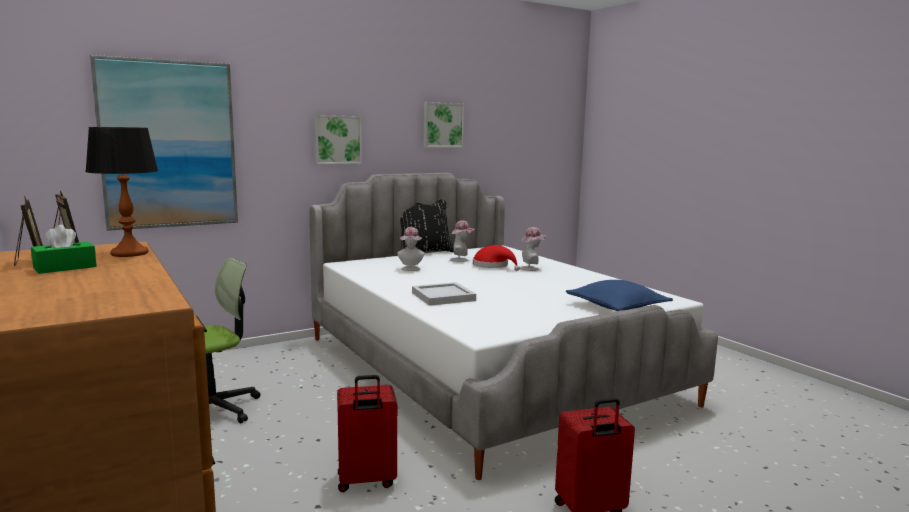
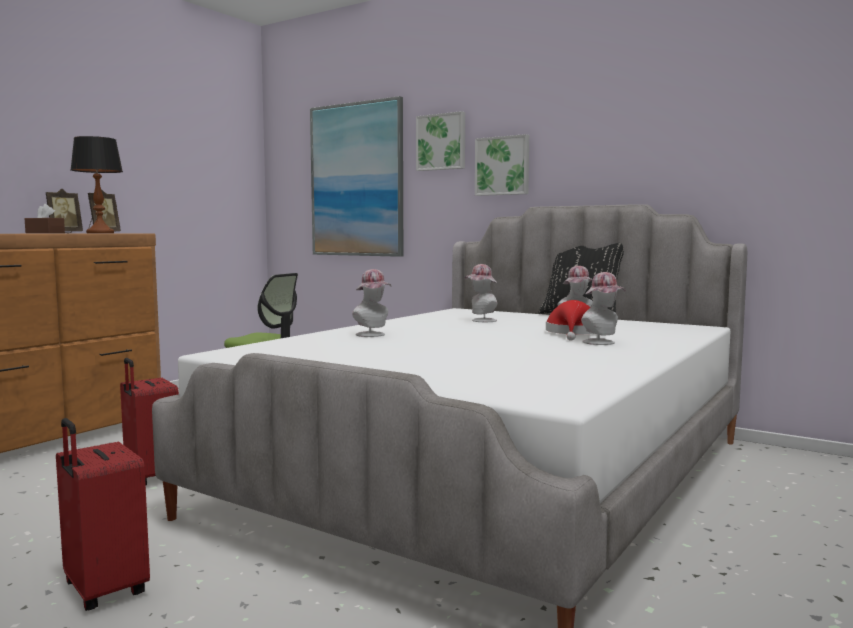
camera: 65 degrees right, 5 degrees down
green tissue box [31,225,97,274] -> brown tissue box [24,204,65,233]
white tray [412,282,476,306] -> hat [352,269,392,337]
picture [424,102,464,147] -> picture moved to [416,111,465,171]
blue pillow [566,280,673,311] -> none

